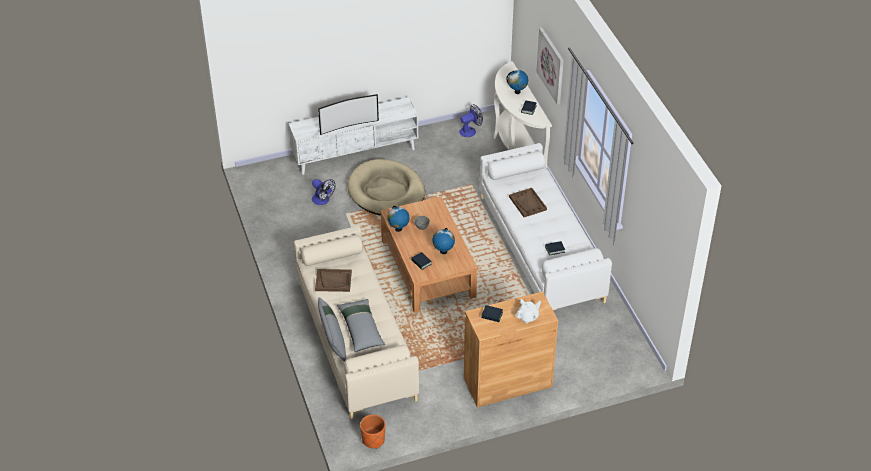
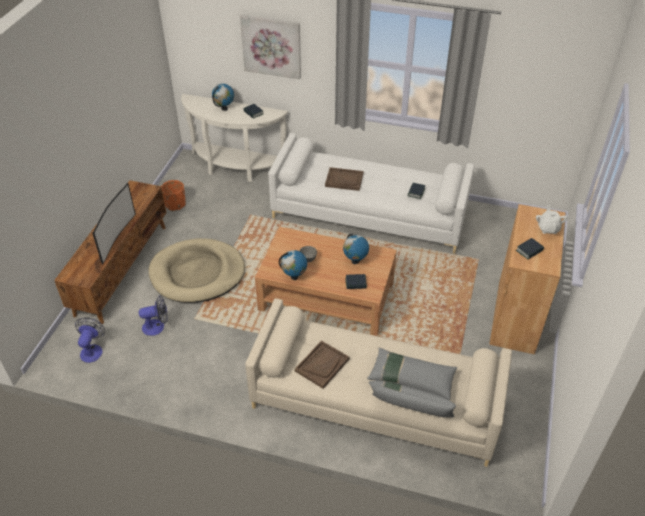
camera: 55 degrees left, 0 degrees up
white tv stand [288,97,418,175] -> brown tv stand [54,180,167,324]
orange planter [360,414,385,449] -> orange planter moved to [161,180,186,211]
fan [459,104,483,137] -> fan moved to [75,317,105,363]

